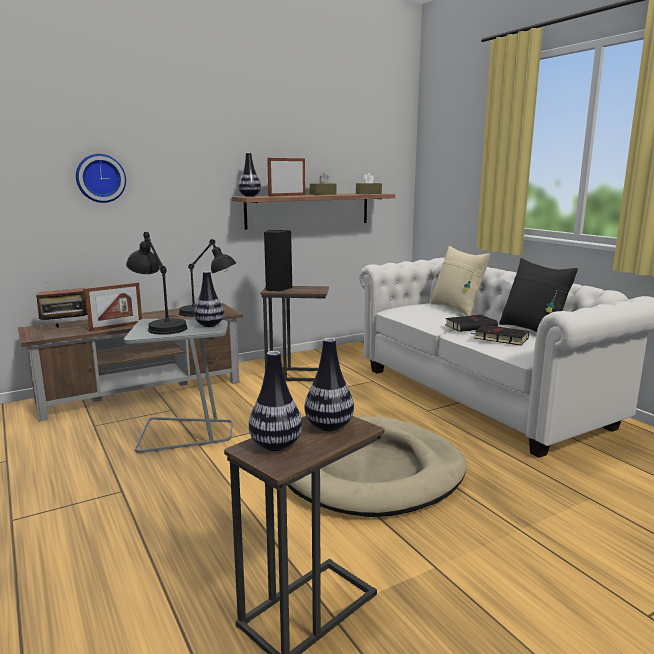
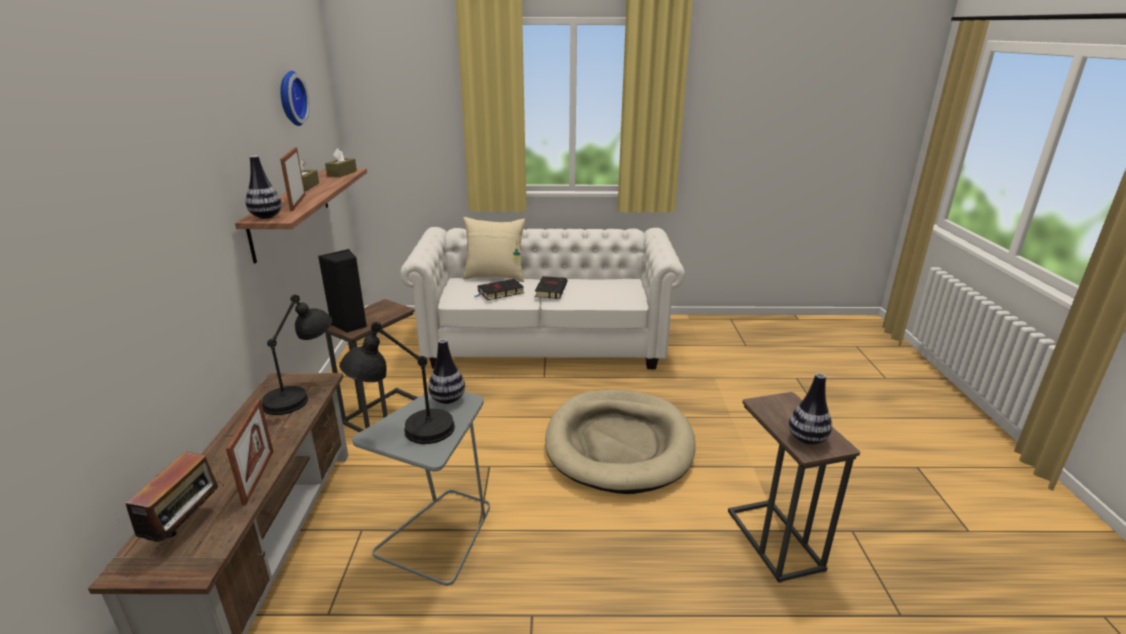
camera: 60 degrees left, 10 degrees up
wall clock [76,154,126,203] -> wall clock moved to [280,71,310,126]
vase [304,338,354,431] -> none
black book [471,325,529,345] -> black book moved to [475,279,524,300]
black pillow [499,258,578,332] -> none

